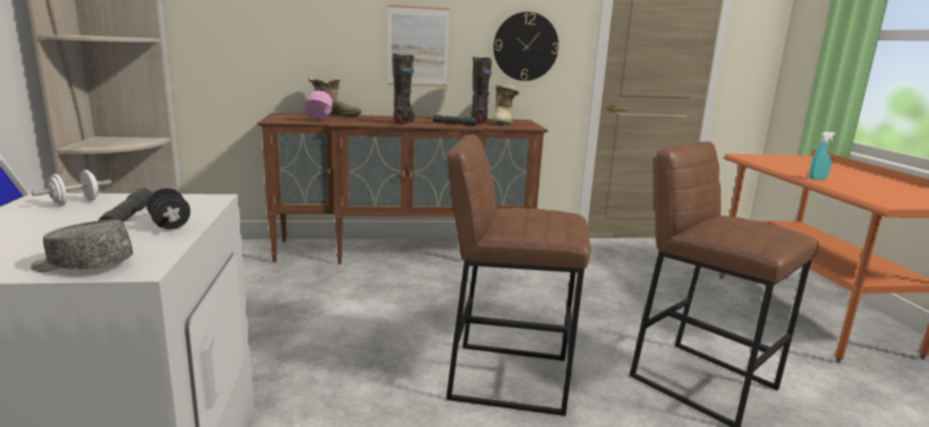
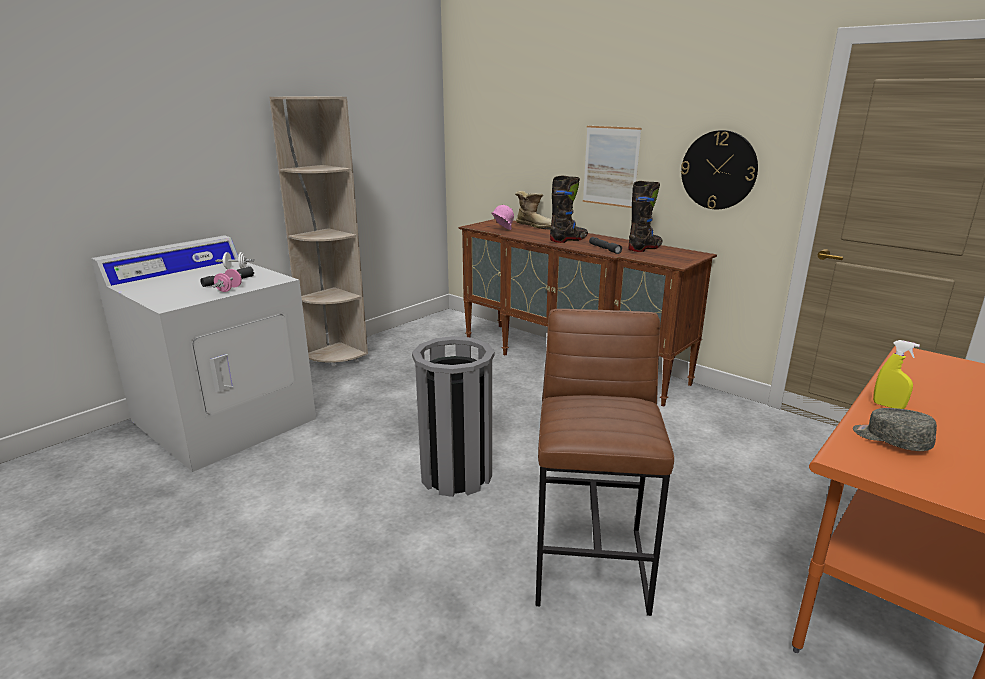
camera: 50 degrees right, 5 degrees up
grey cap [31,220,133,272] -> grey cap moved to [853,408,937,451]
black dumbbell [147,188,190,229] -> pink dumbbell [213,269,242,292]
brown stool [446,135,590,416] -> grey trash can [412,336,495,497]
boot [493,84,519,126] -> none
turquoise spray bottle [809,132,836,180] -> yellow spray bottle [873,340,920,409]

